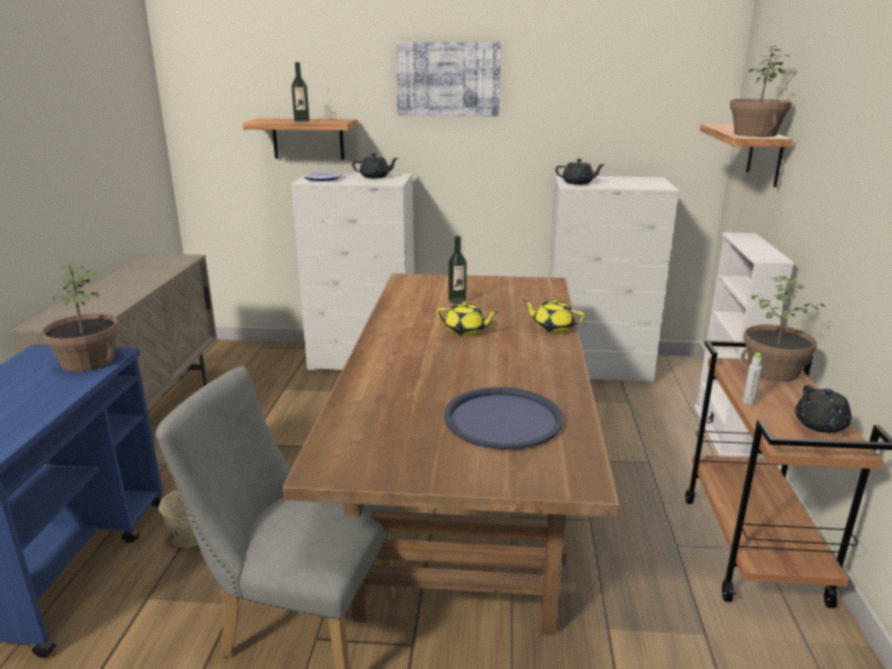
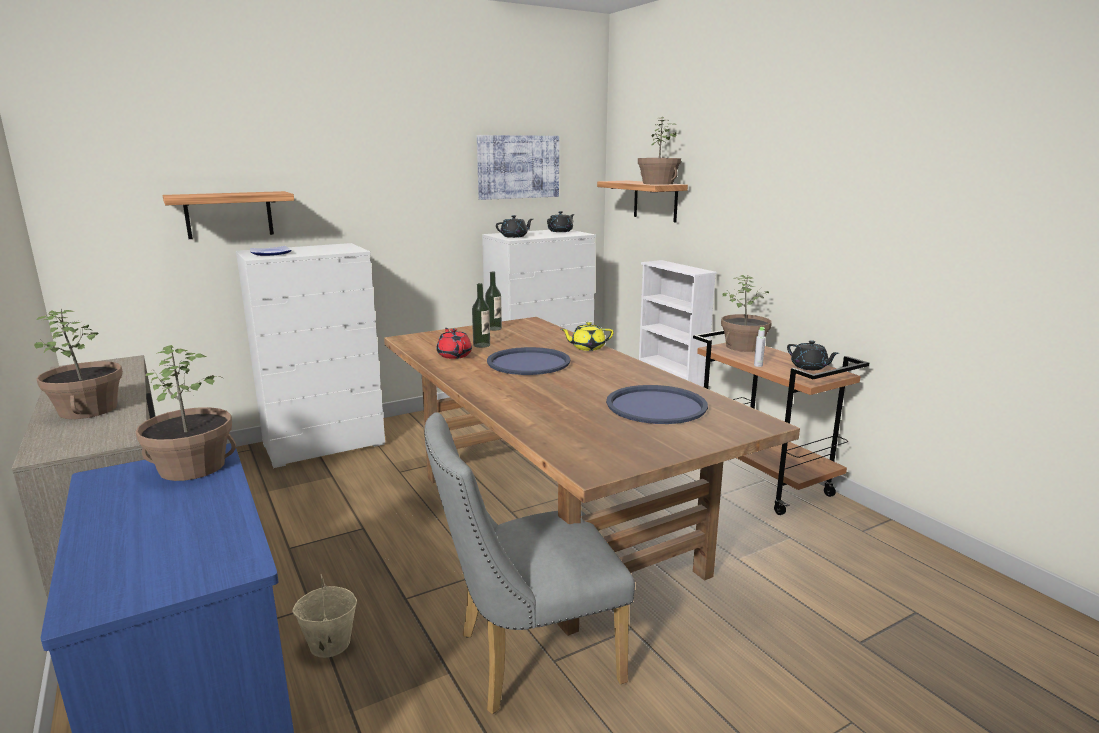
camera: 35 degrees left, 5 degrees down
bottle [291,62,310,123] -> bottle moved to [485,272,502,331]
black teapot [352,154,398,178] -> black teapot moved to [547,211,575,232]
picture [396,42,501,116] -> picture moved to [477,135,559,200]
yellow teapot [437,301,498,336] -> blue tray [487,347,571,375]
none -> potted plant [34,309,123,419]
none -> red teapot [436,328,472,359]

